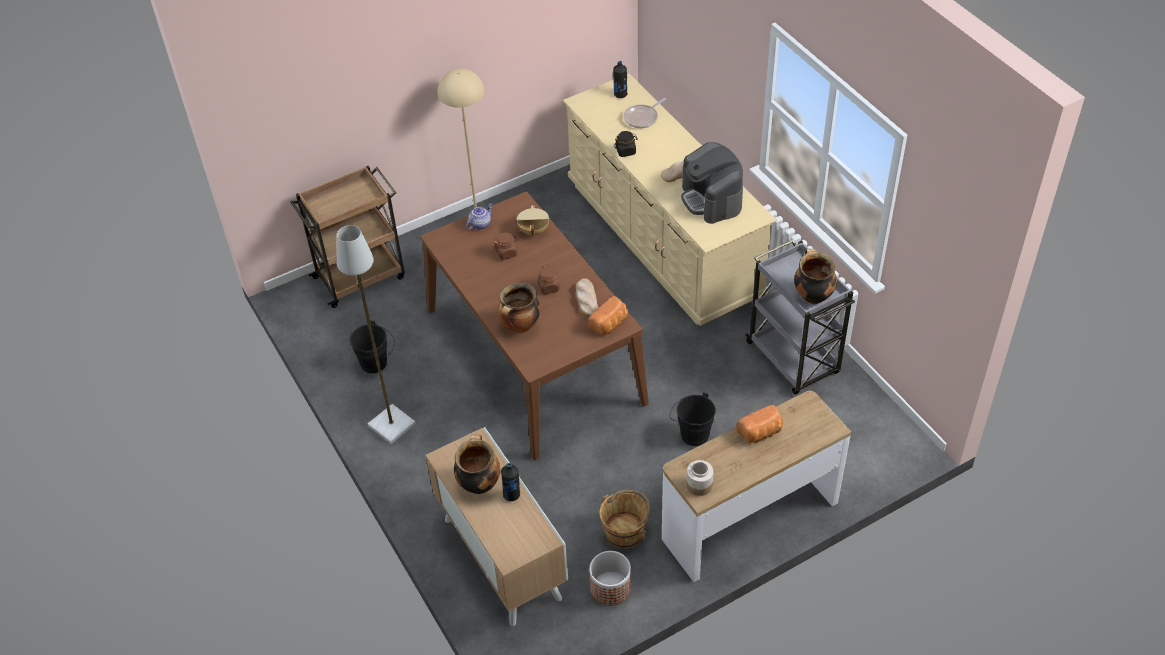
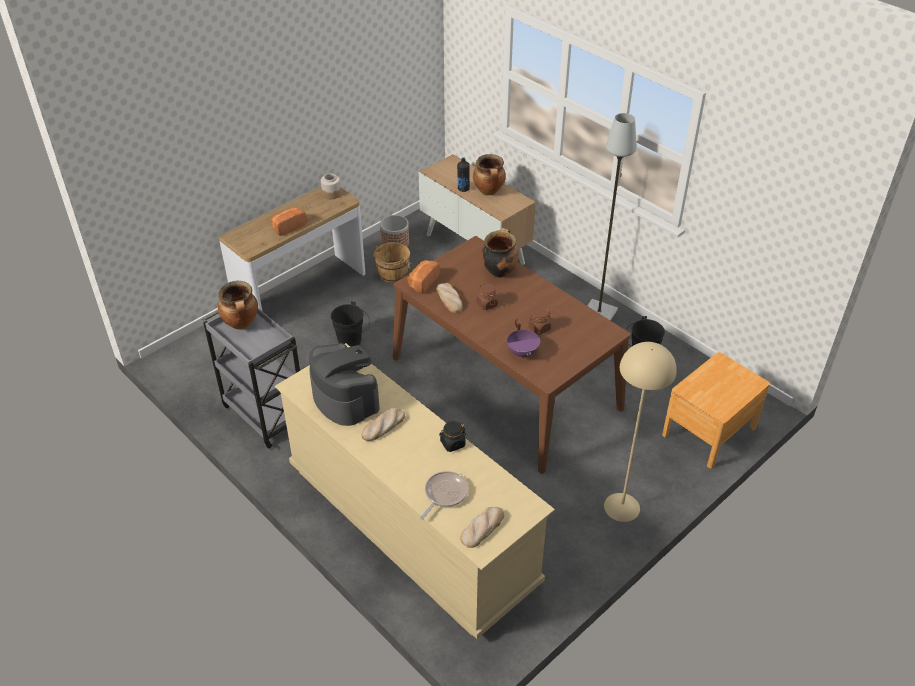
camera: 165 degrees right, 5 degrees down
brown cart [290,166,405,308] -> brown nightstand [662,352,770,469]
teapot [466,203,492,230] -> none
beige cooking pot [516,205,549,237] -> purple cooking pot [507,319,540,358]
black bottle [613,61,628,98] -> bread [460,507,504,548]

